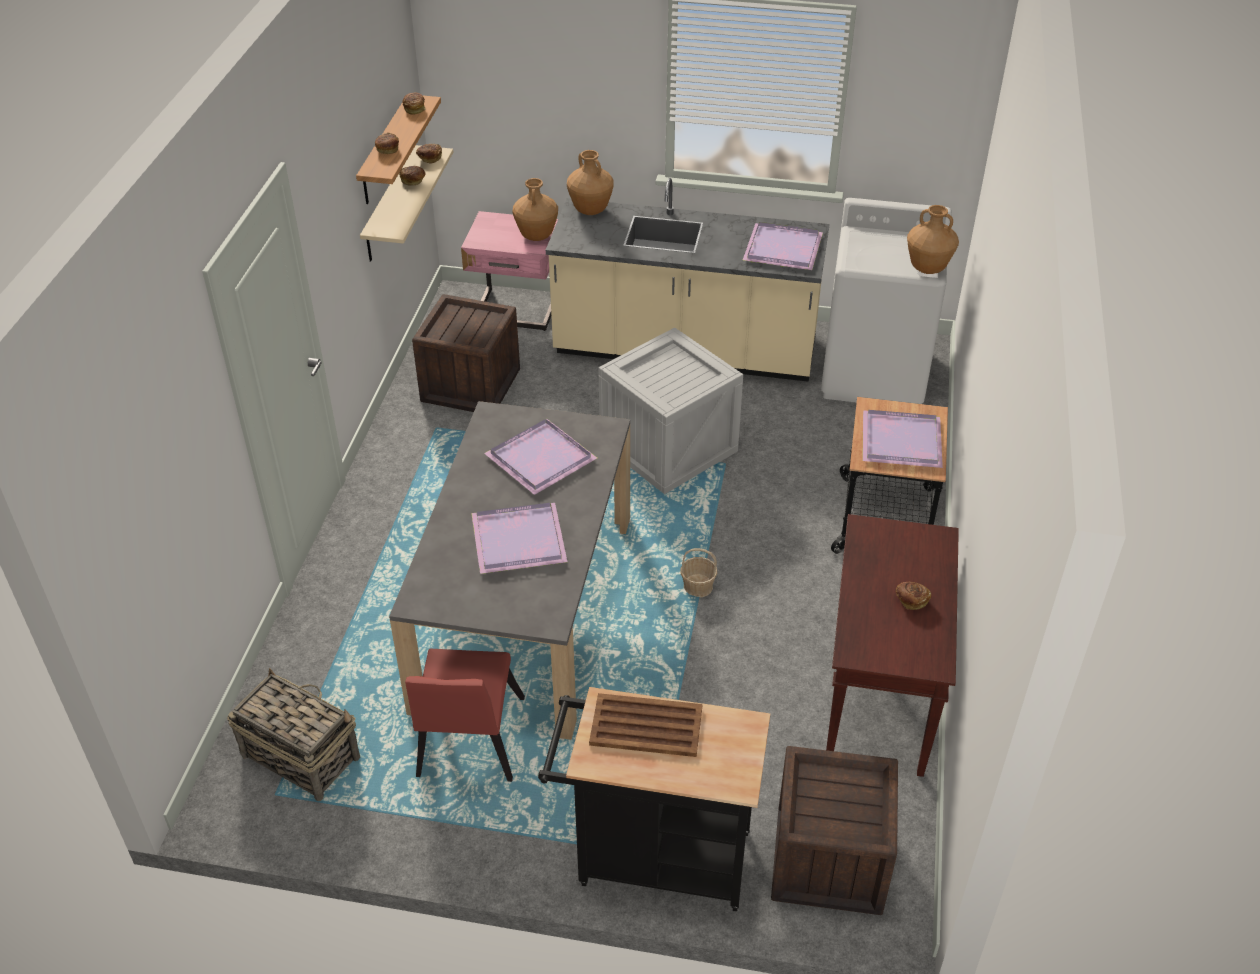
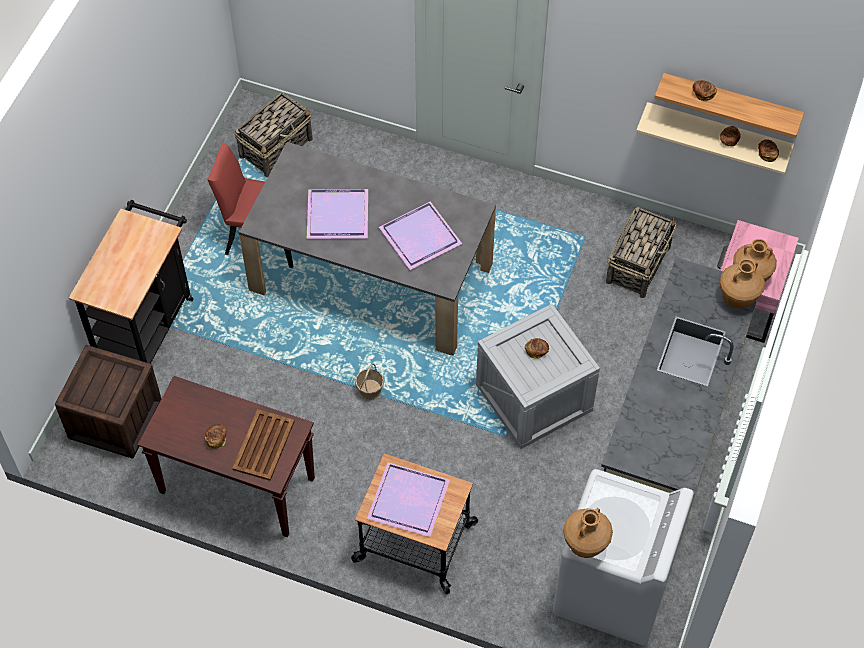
camera: 100 degrees right, 15 degrees up
bread [402,93,426,115] -> bread moved to [525,338,549,359]
crate [412,294,520,412] -> basket [606,207,676,298]
brown tray [589,693,702,757] -> brown tray moved to [232,409,295,481]
purple tray [743,222,823,270] -> none

